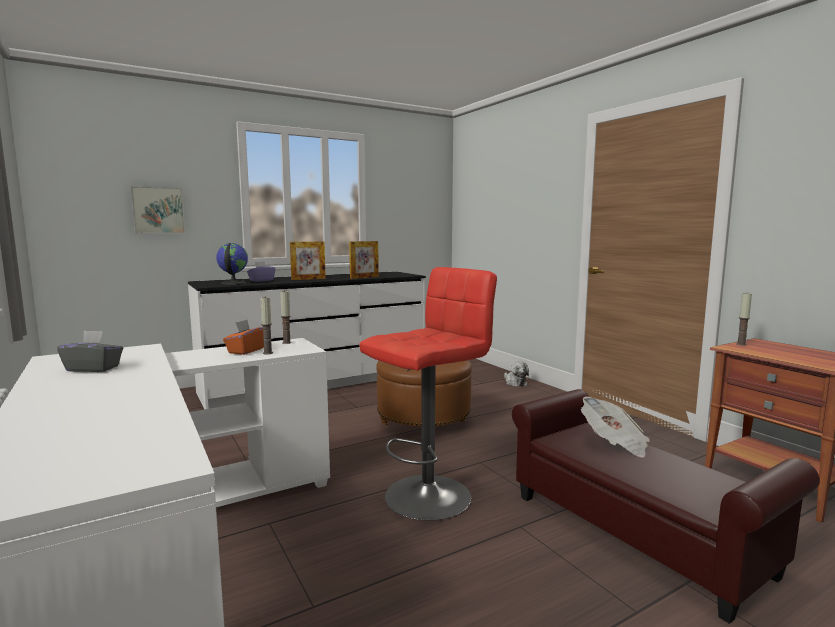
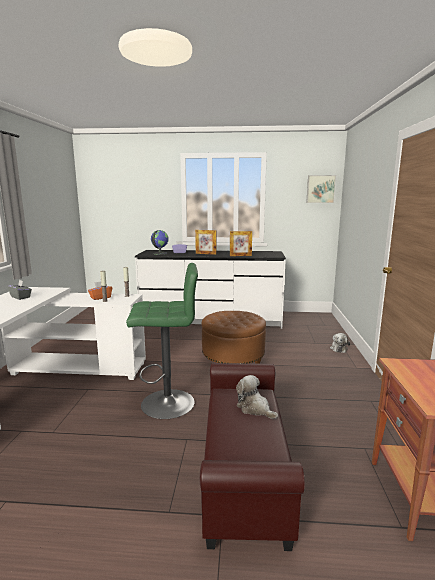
camera: 35 degrees right, 5 degrees up
picture [131,186,186,234] -> picture moved to [306,175,336,203]
red stool [359,267,497,521] -> green stool [126,263,198,419]
newspaper [581,396,650,458] -> plush toy [236,375,278,419]
candle [736,293,752,346] -> none

